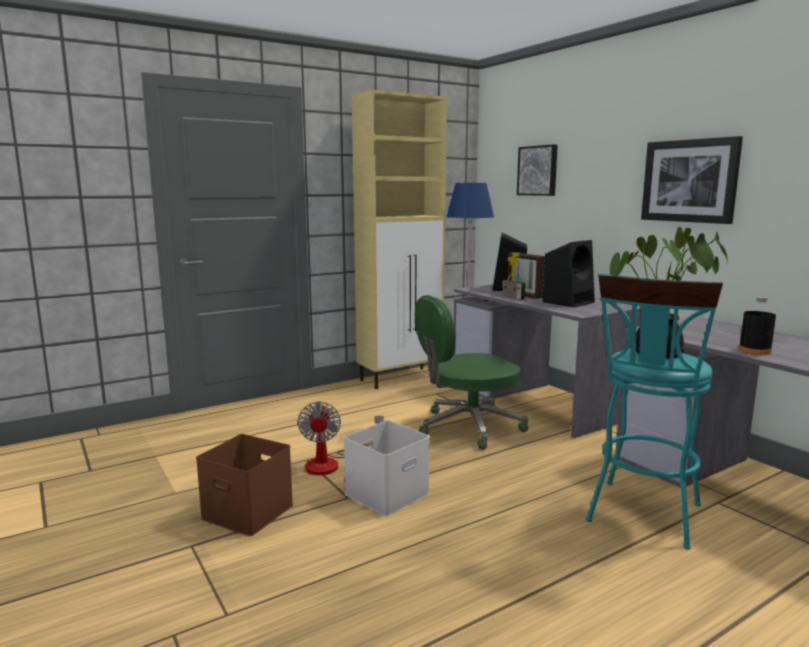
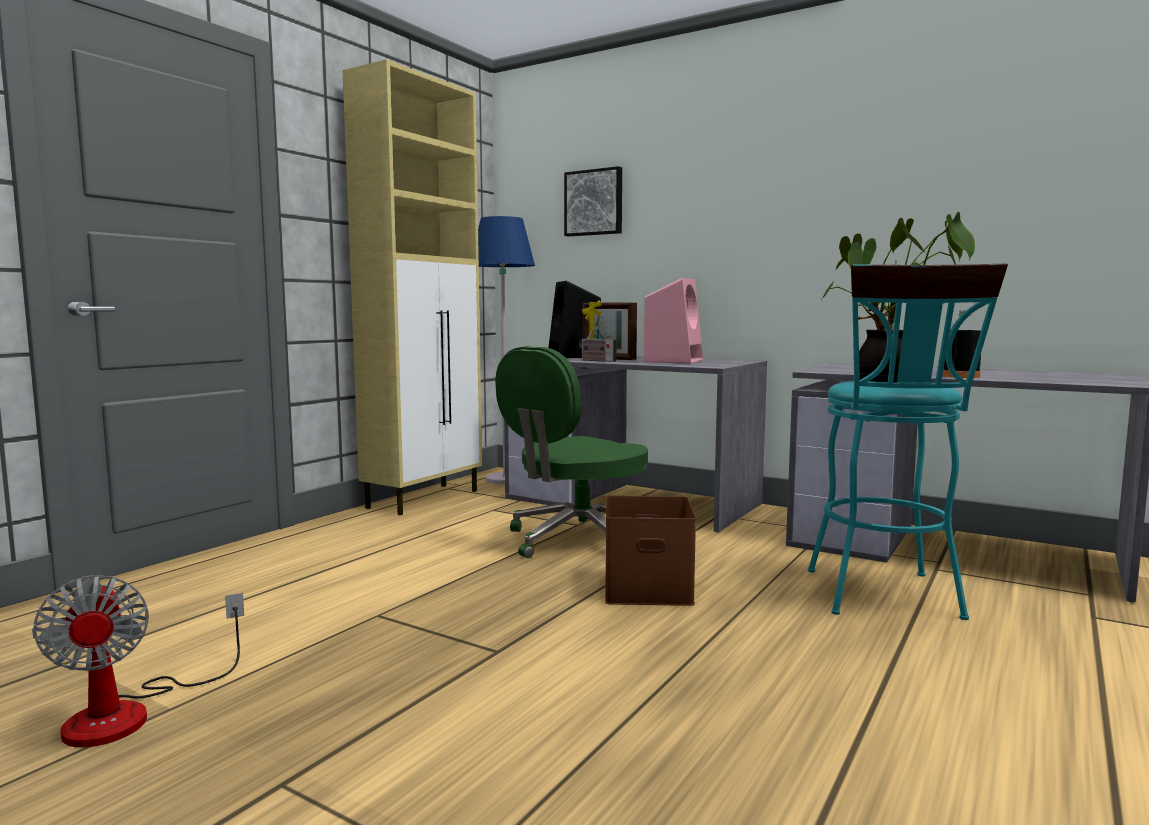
camera: 25 degrees left, 5 degrees down
brown storage box [196,434,293,536] -> brown storage box moved to [605,496,696,606]
fan [297,402,383,475] -> fan moved to [32,575,244,747]
white storage box [344,420,430,517] -> none
black speaker [542,240,595,307] -> pink speaker [644,278,703,364]
picture [641,136,743,224] -> none

